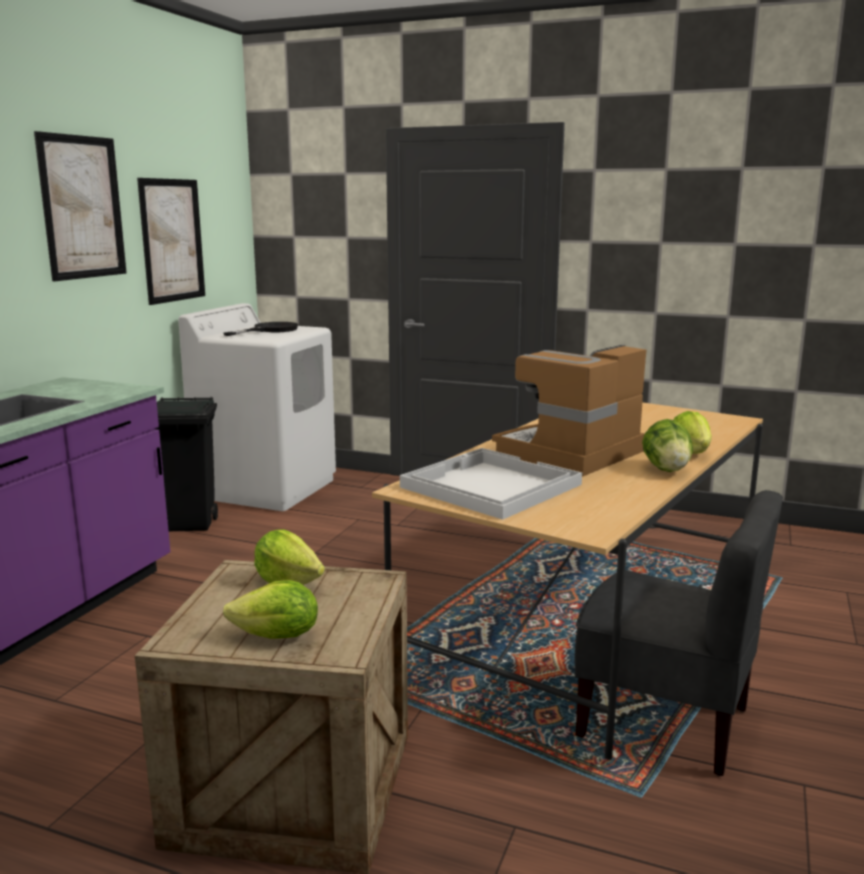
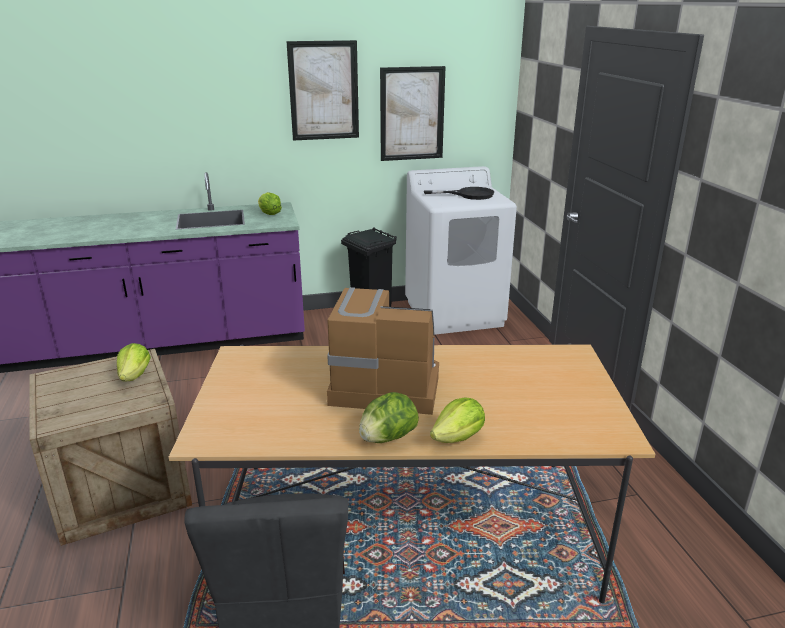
camera: 55 degrees right, 10 degrees up
lettuce [223,580,318,639] -> lettuce moved to [258,192,282,215]
white tray [400,448,582,520] -> none

